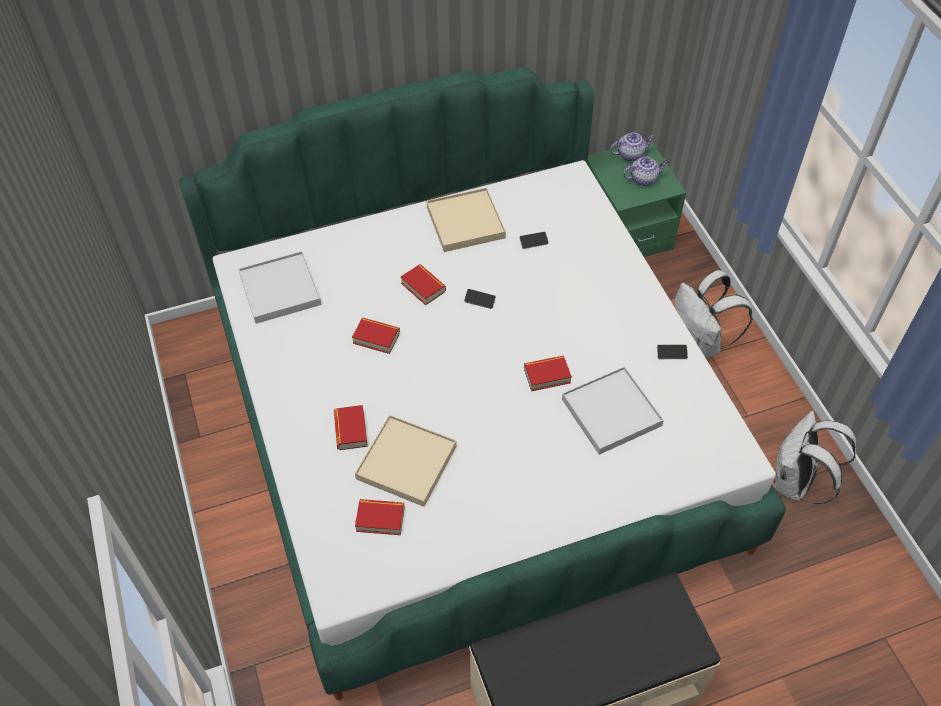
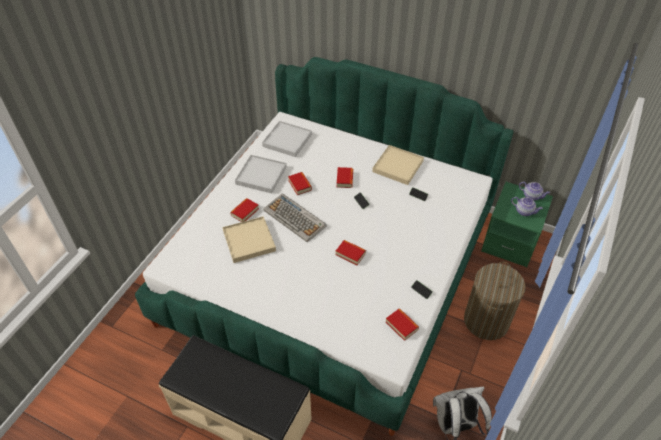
camera: 45 degrees right, 5 degrees down
book [355,499,405,535] -> book moved to [386,309,419,341]
white tray [562,366,664,455] -> white tray moved to [235,155,287,193]
white backpack [675,270,752,358] -> laundry basket [464,262,525,340]
none -> keyboard [263,193,327,242]

